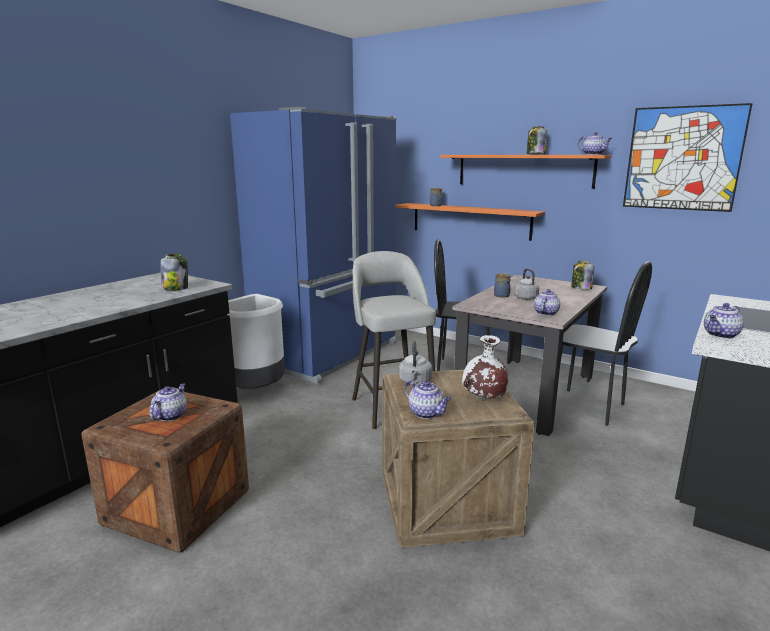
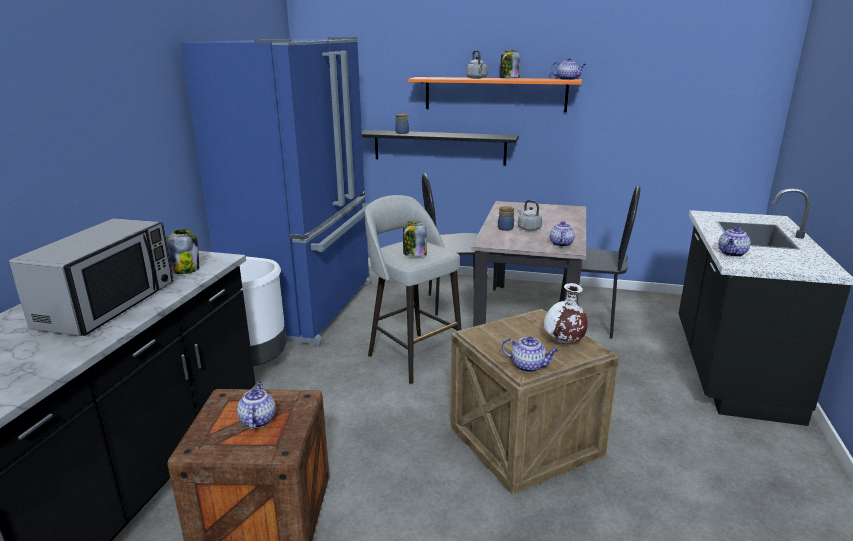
camera: 20 degrees left, 5 degrees up
orange shelf [396,203,545,241] -> black shelf [362,130,519,165]
grey kettle [399,341,432,385] -> grey kettle moved to [466,50,488,79]
jar [571,261,594,290] -> jar moved to [403,221,427,257]
picture [623,103,753,212] -> none
none -> microwave [9,218,174,336]

